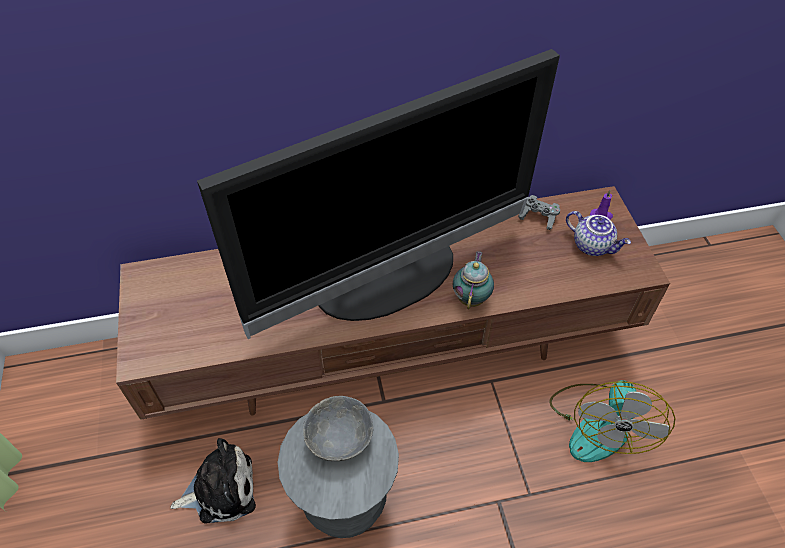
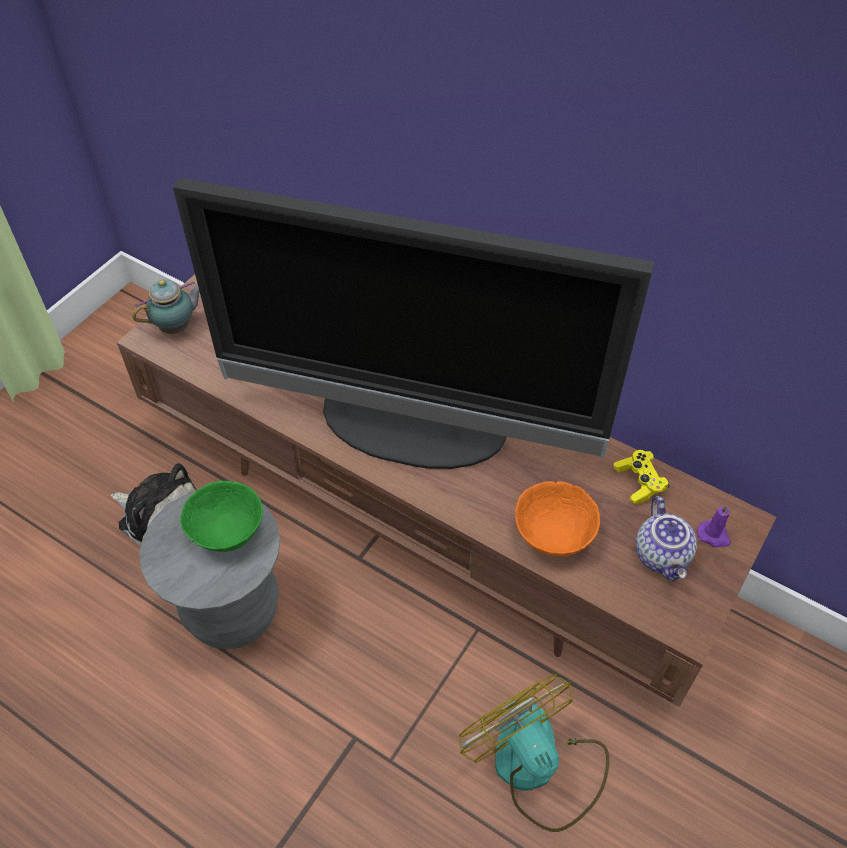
camera: 45 degrees right, 0 degrees up
grey bowl [303,396,373,461] -> green bowl [180,481,263,552]
teapot [453,251,494,309] -> teapot moved to [132,280,200,334]
grey game controller [518,195,560,230] -> yellow game controller [613,450,669,504]
fan [549,380,676,462] -> fan turned 90 degrees clockwise [459,674,609,832]
none -> orange bowl [515,481,600,556]

